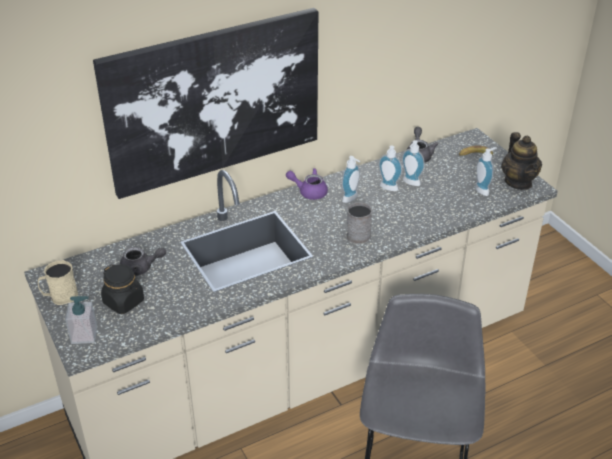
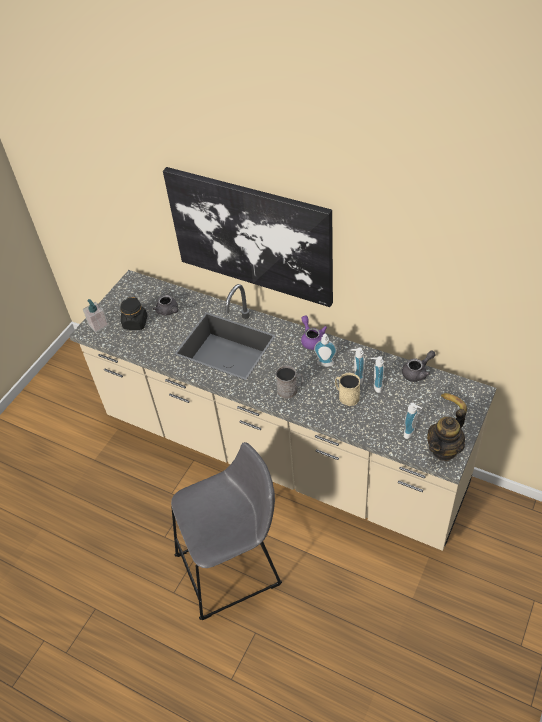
camera: 60 degrees right, 10 degrees up
beige mug [38,260,78,305] -> beige mug moved to [335,373,360,406]

